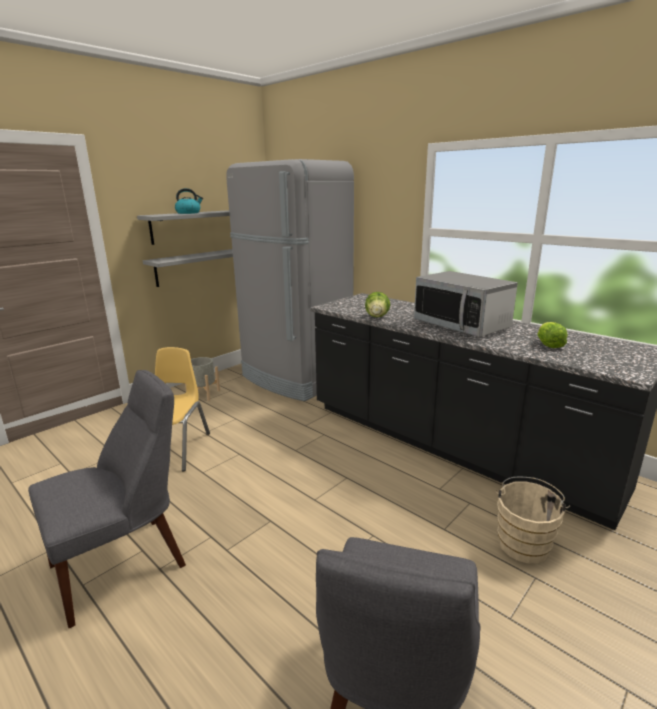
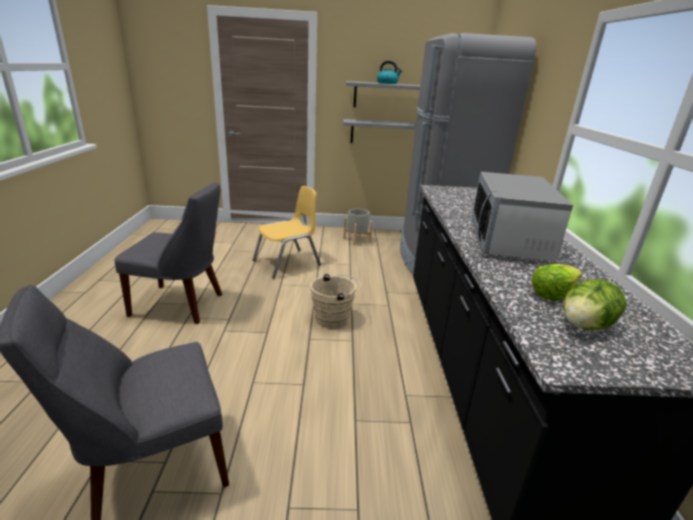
camera: 45 degrees right, 5 degrees up
lettuce [365,292,390,317] -> lettuce moved to [563,279,627,330]
beige bucket [496,477,570,564] -> beige bucket moved to [310,274,362,329]

